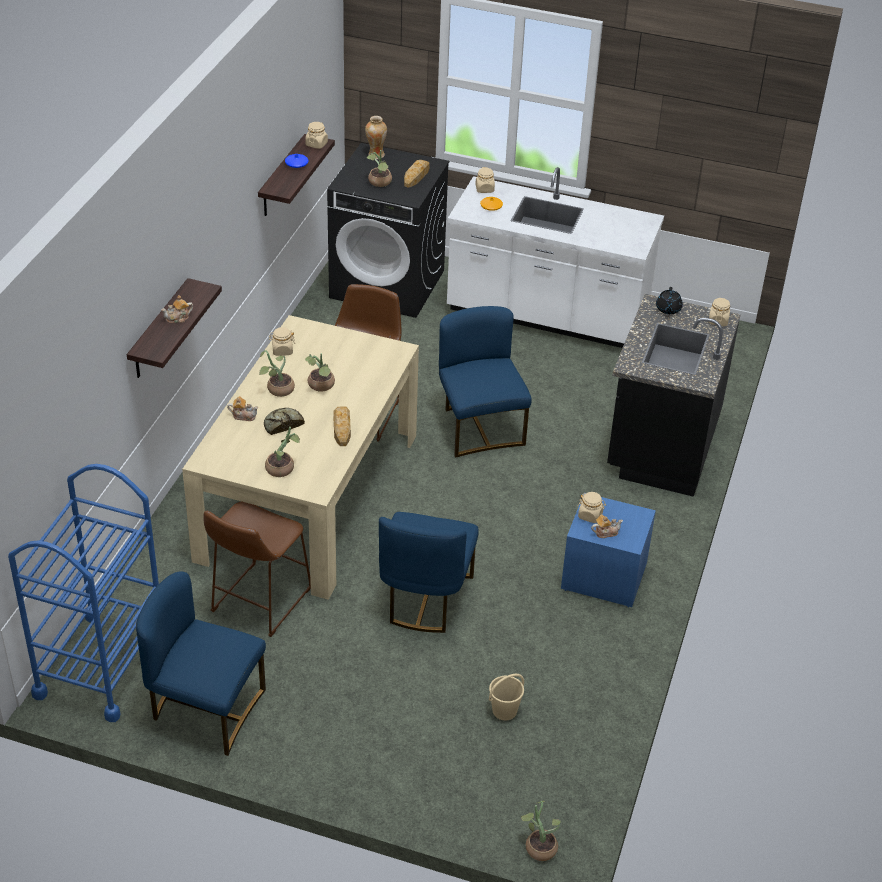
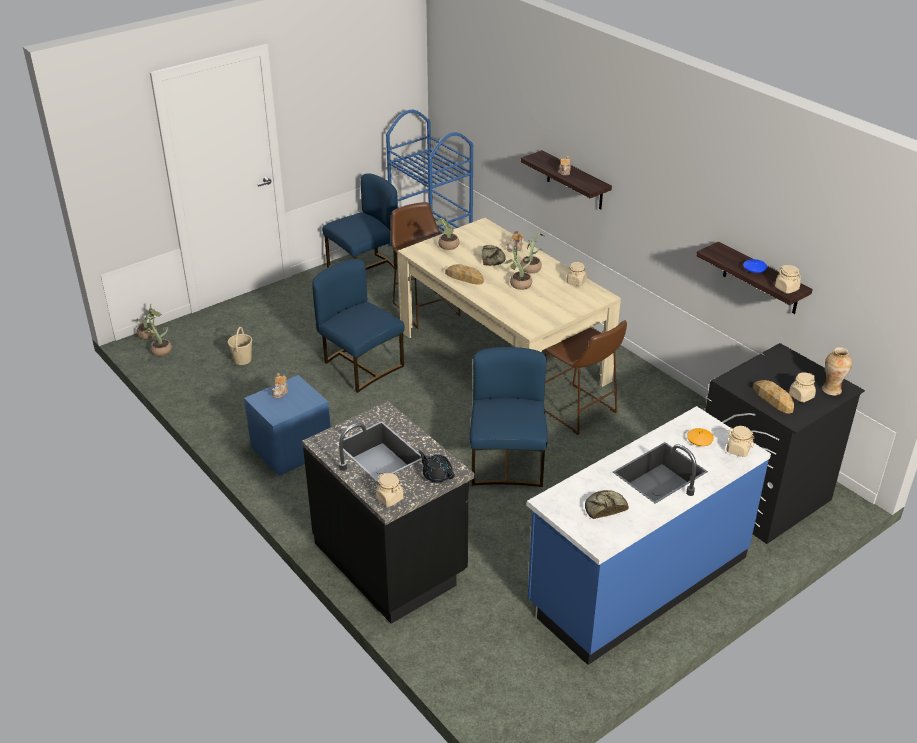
camera: 125 degrees right, 5 degrees down
potted plant [367,150,392,187] -> potted plant moved to [143,316,172,356]
blue chair [439,306,532,458] -> blue chair turned 105 degrees counterclockwise [470,347,548,487]
white counter [447,167,664,348] -> blue counter [527,406,771,665]
beige jar [578,492,606,523] -> beige jar moved to [789,373,816,402]
none -> bread [585,490,629,519]

